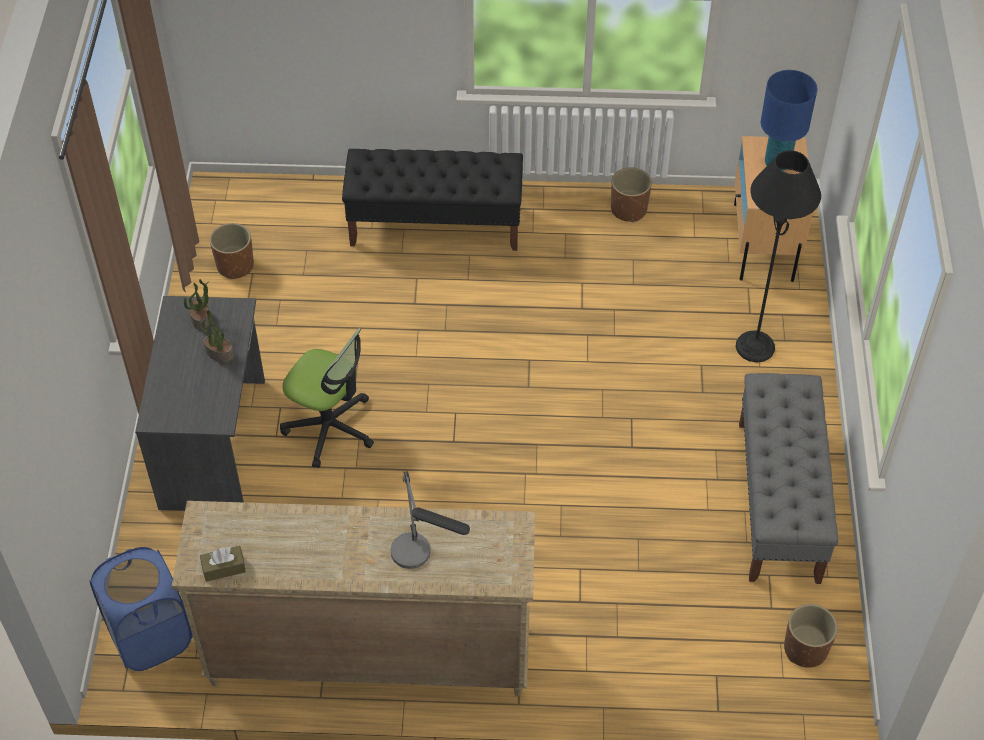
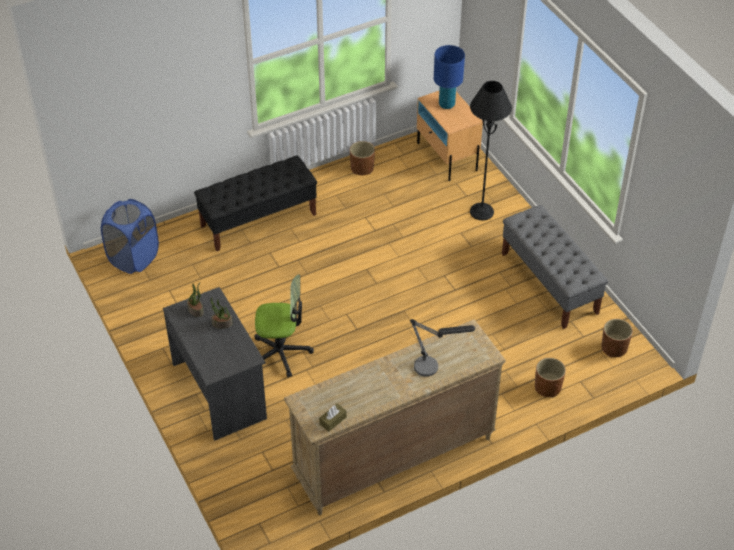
camera: 30 degrees left, 5 degrees down
blue laundry basket [89,547,193,671] -> blue laundry basket moved to [101,199,159,274]
brown planter [210,223,254,279] -> brown planter moved to [535,358,566,398]

